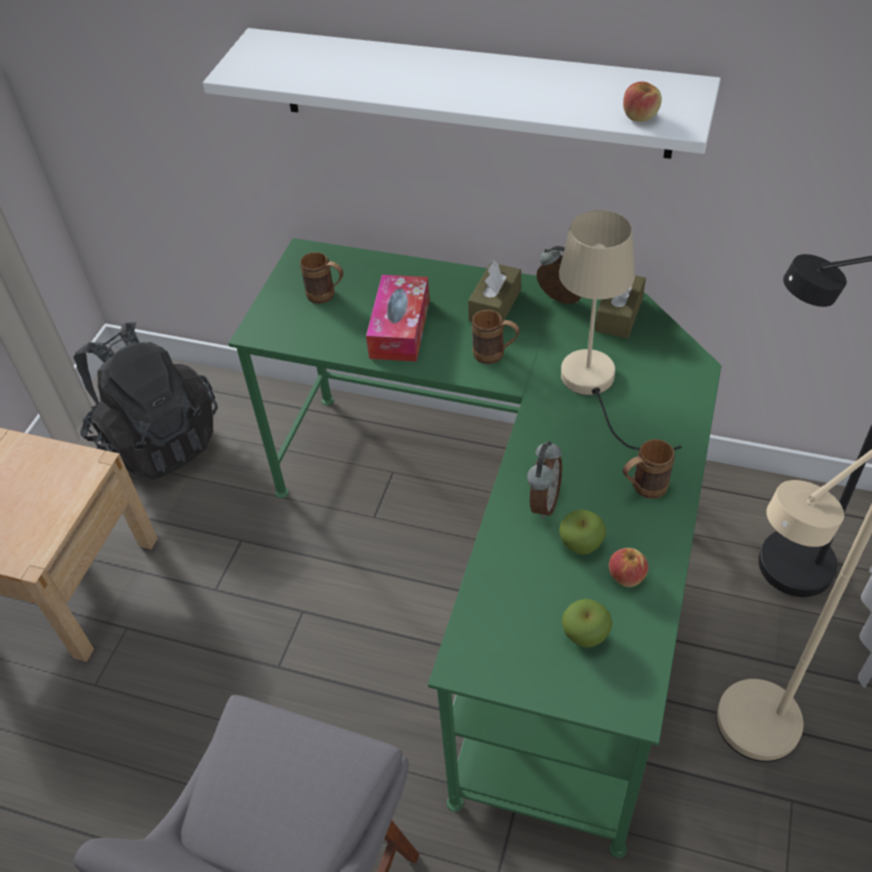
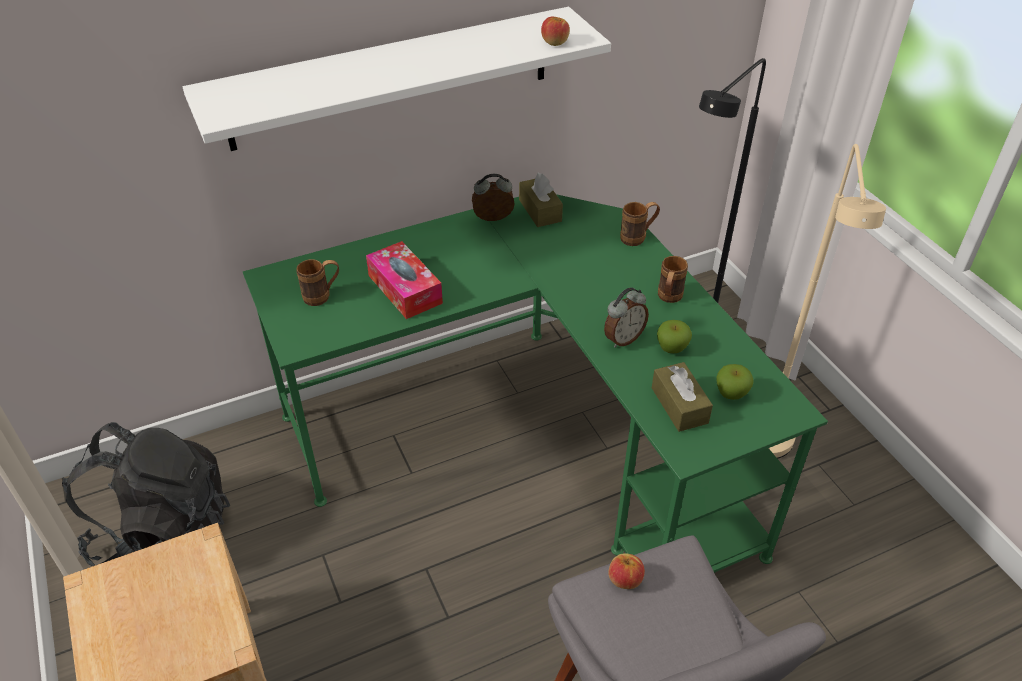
camera: 45 degrees left, 5 degrees down
brown tissue box [468,260,521,322] -> brown tissue box moved to [652,362,713,432]
brown mug [472,310,520,364] -> brown mug moved to [620,202,660,246]
alarm clock [527,441,562,519] -> alarm clock turned 75 degrees clockwise [604,287,649,348]
beige table lamp [559,210,682,450] -> none
apple [609,548,649,587] -> apple moved to [608,553,645,589]

